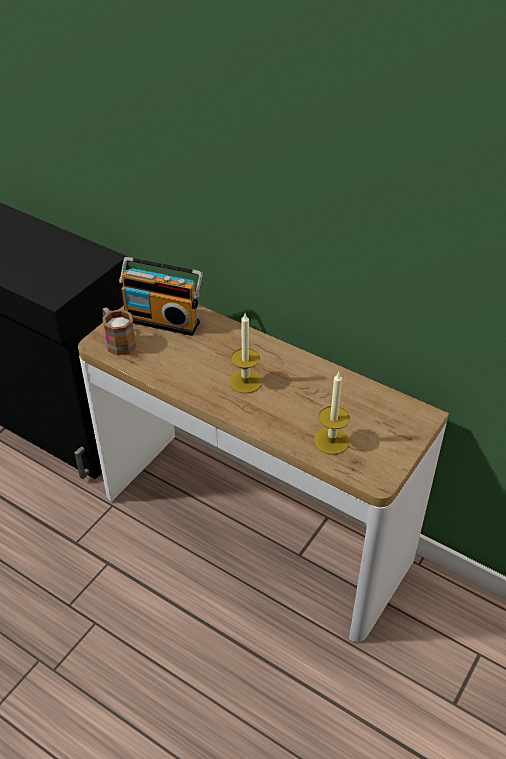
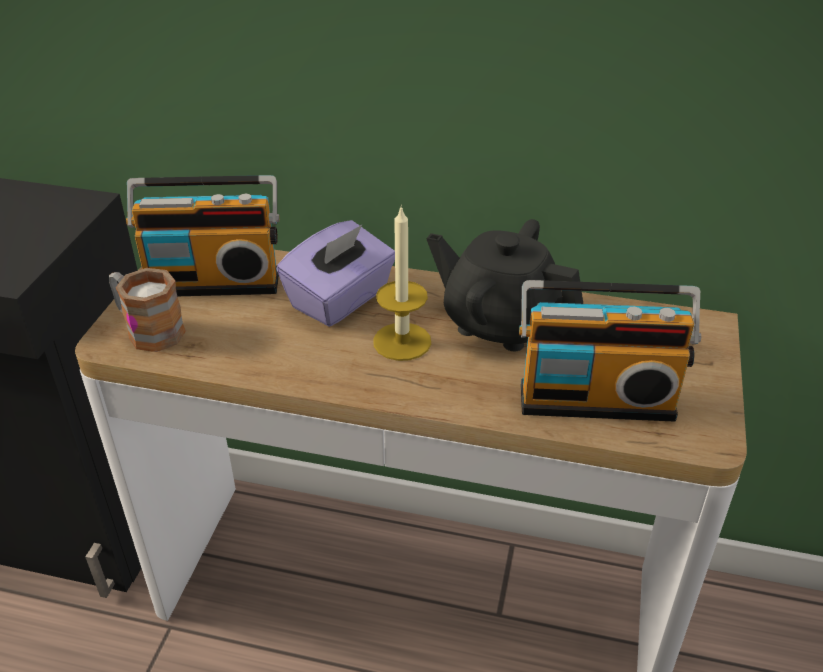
camera: 20 degrees left, 5 degrees down
candle [314,372,350,455] -> radio [519,280,701,422]
none -> purple tissue box [277,220,395,327]
none -> black teapot [427,219,583,351]

